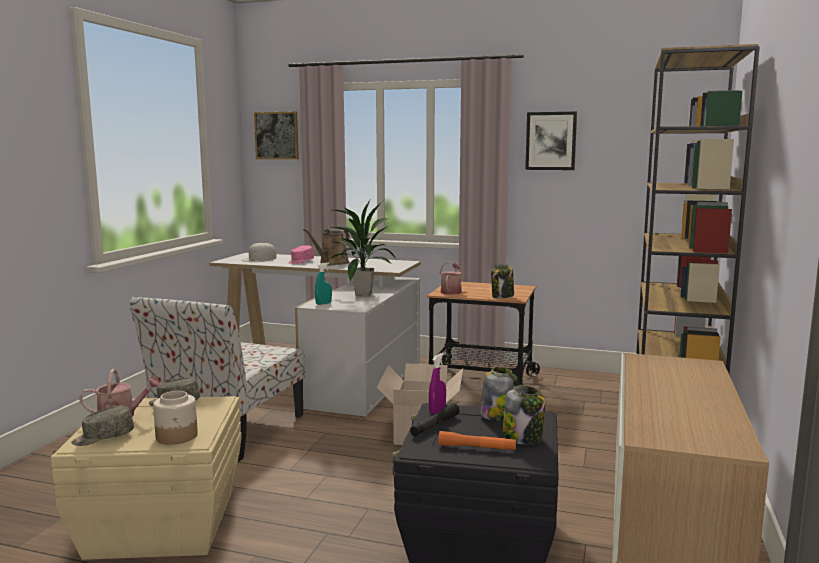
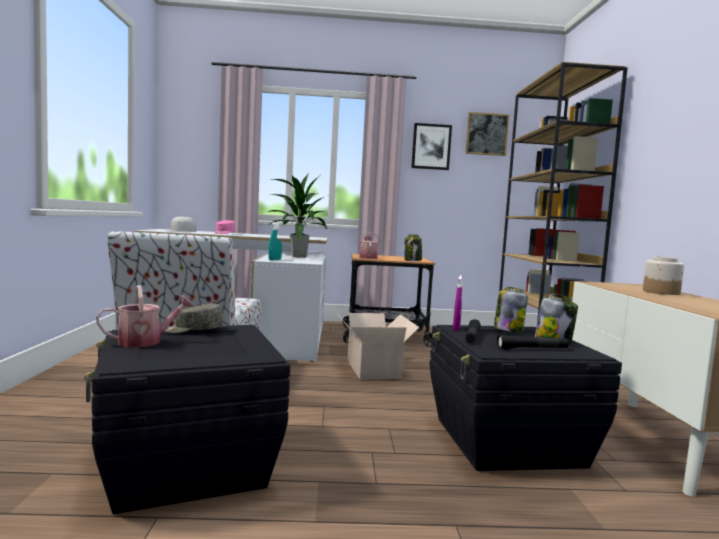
camera: 20 degrees left, 5 degrees down
beige storage box [51,396,242,560] -> black storage box [84,325,290,514]
grey cap [71,405,134,446] -> none
jar [153,391,198,445] -> jar moved to [643,256,684,295]
picture [254,111,299,159] -> picture moved to [466,112,509,156]
brown watering can [303,229,350,265] -> none
orange flashlight [438,431,516,450] -> black flashlight [497,335,569,348]

